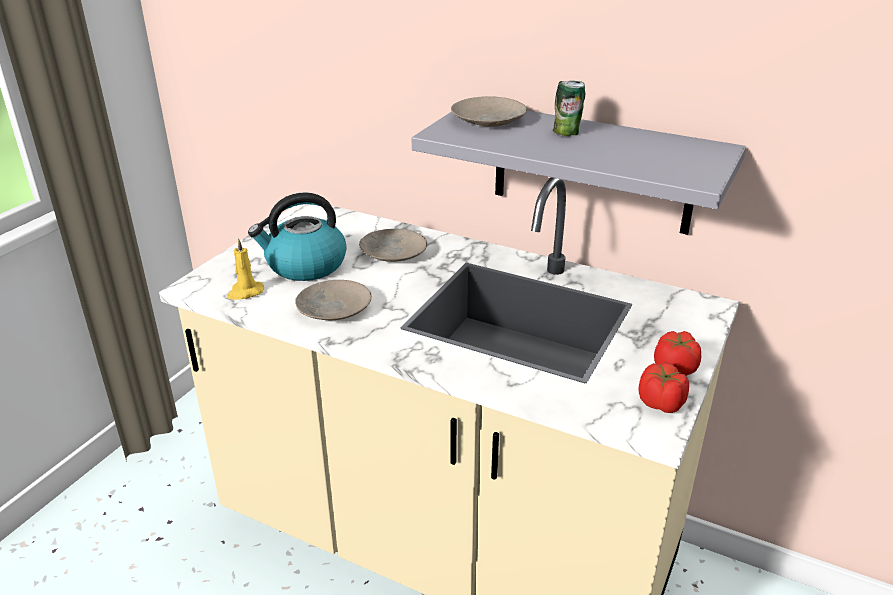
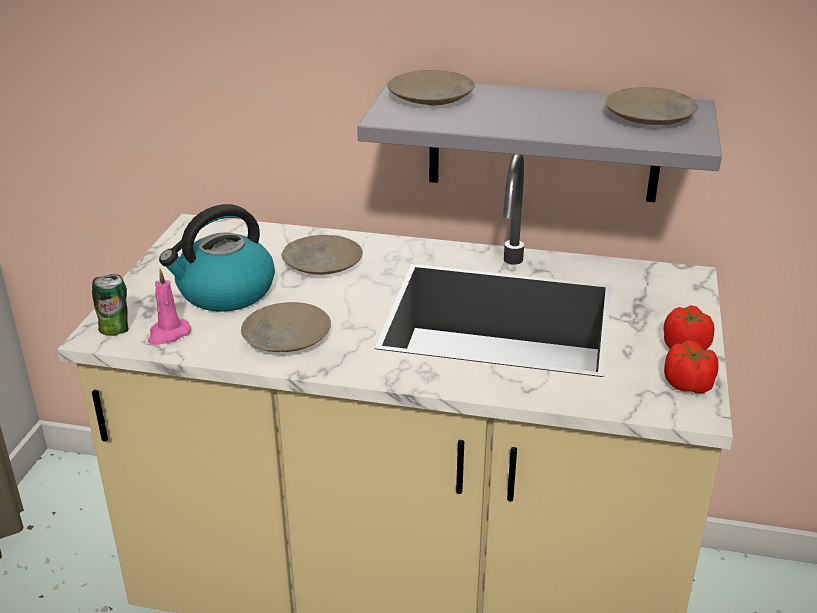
camera: 15 degrees left, 0 degrees up
yellow candle [227,238,264,300] -> pink candle [148,269,191,345]
can [553,81,585,136] -> can moved to [92,274,128,336]
none -> beige plate [606,87,698,125]

